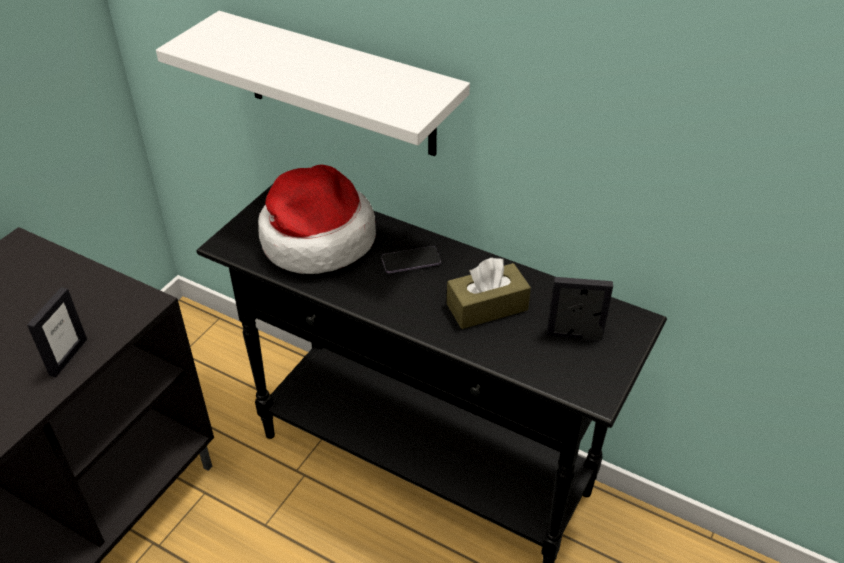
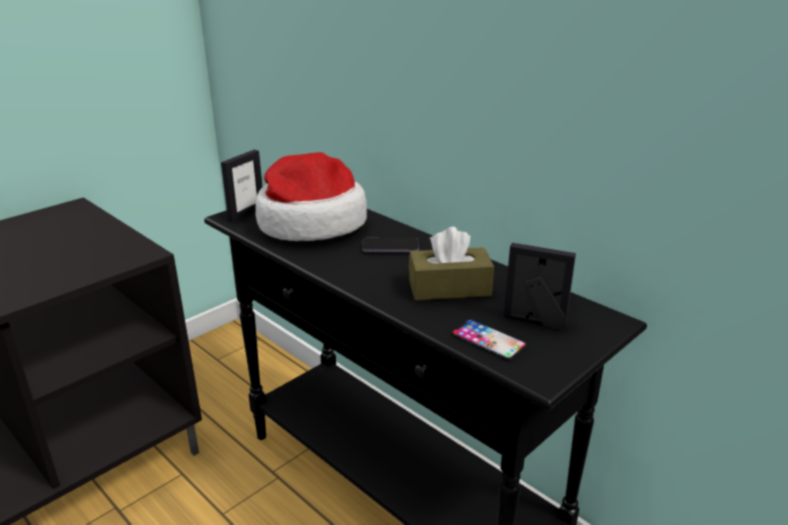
camera: 15 degrees right, 15 degrees down
picture frame [27,287,87,377] -> picture frame moved to [221,150,262,222]
white shelf [156,11,470,156] -> none
none -> phone [451,319,527,360]

